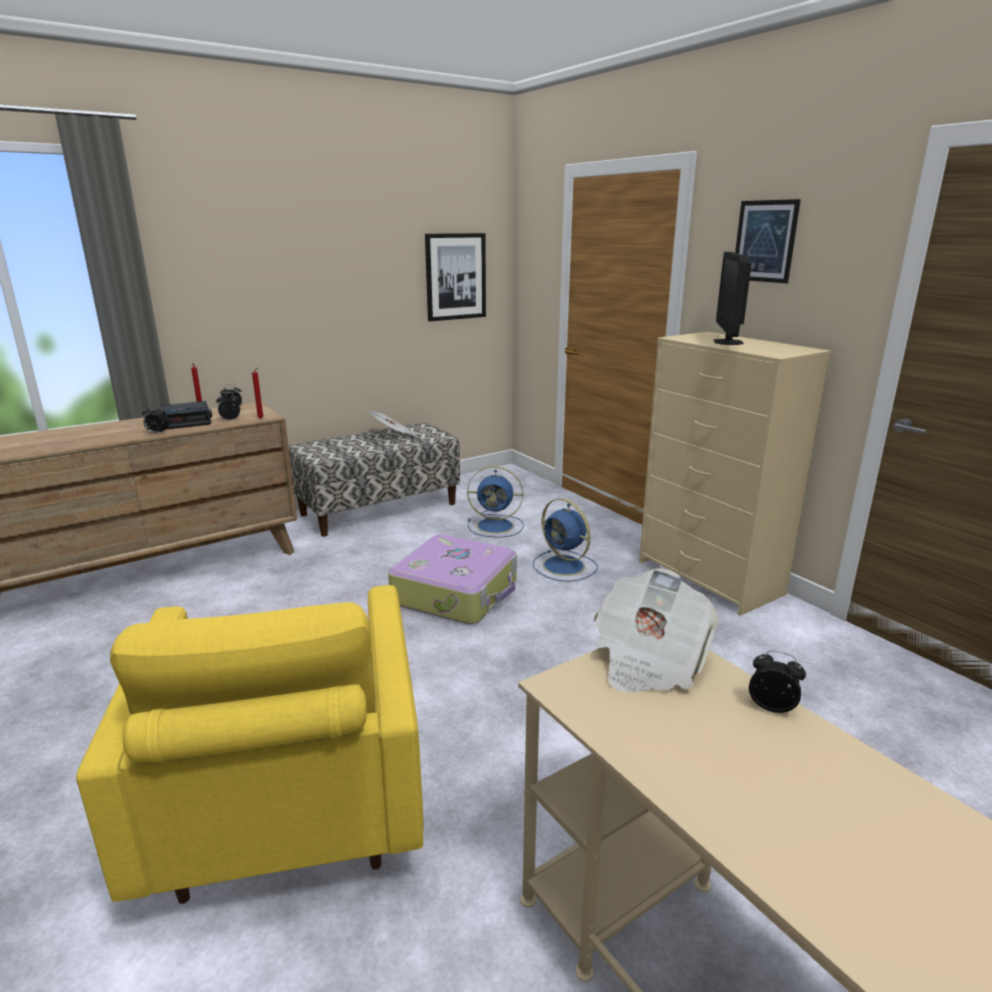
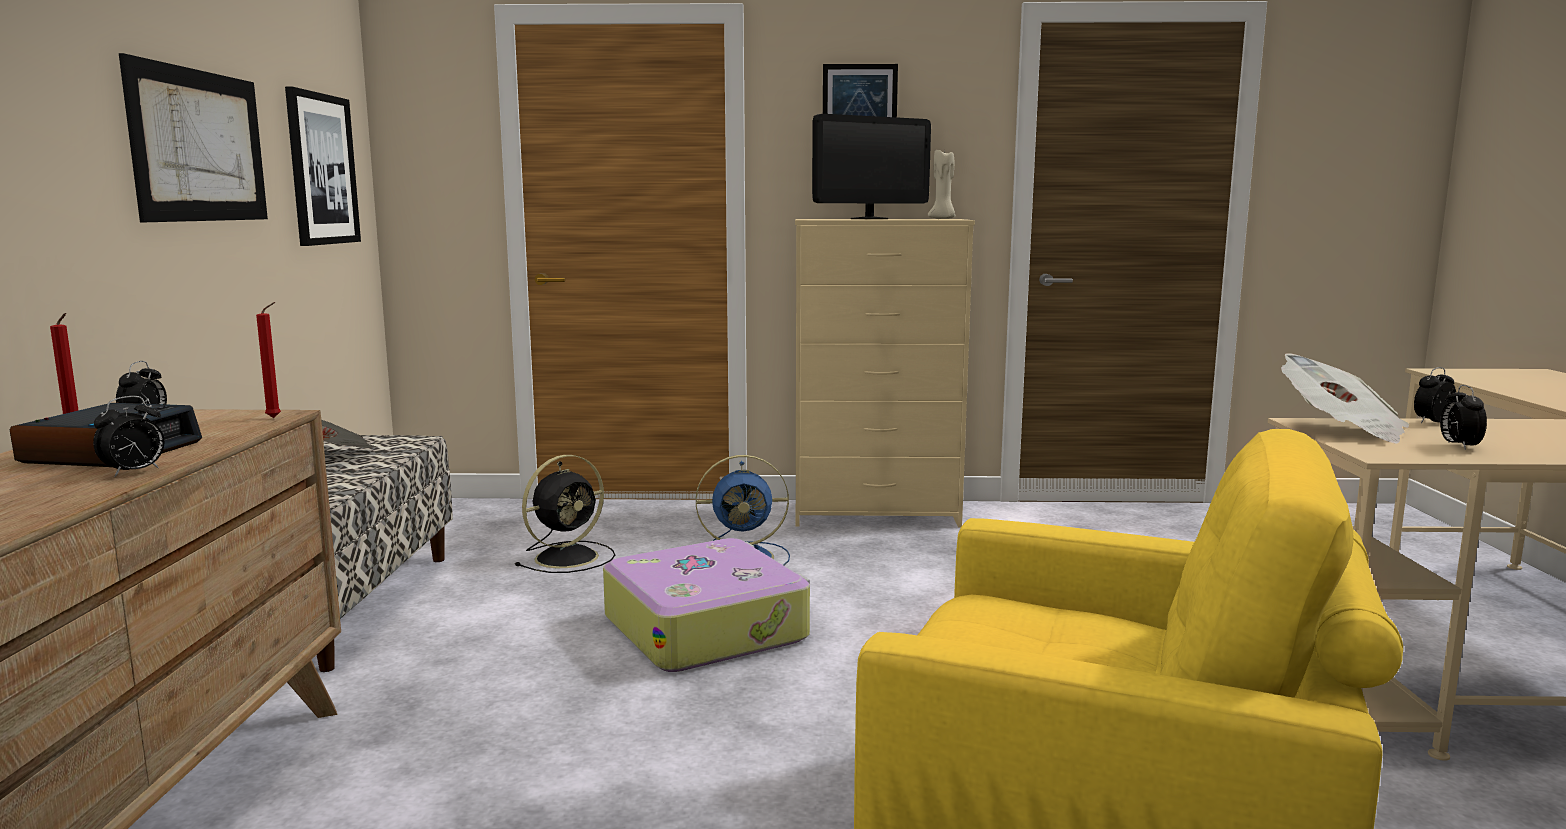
camera: 55 degrees left, 10 degrees down
alarm clock [216,392,240,420] -> alarm clock moved to [1440,385,1487,450]
blue fan [467,466,524,538] -> black fan [514,455,615,573]
monitor [714,252,752,345] -> monitor turned 75 degrees counterclockwise [812,114,931,219]
none -> picture [119,53,268,222]
none -> beige candle [928,150,956,219]

